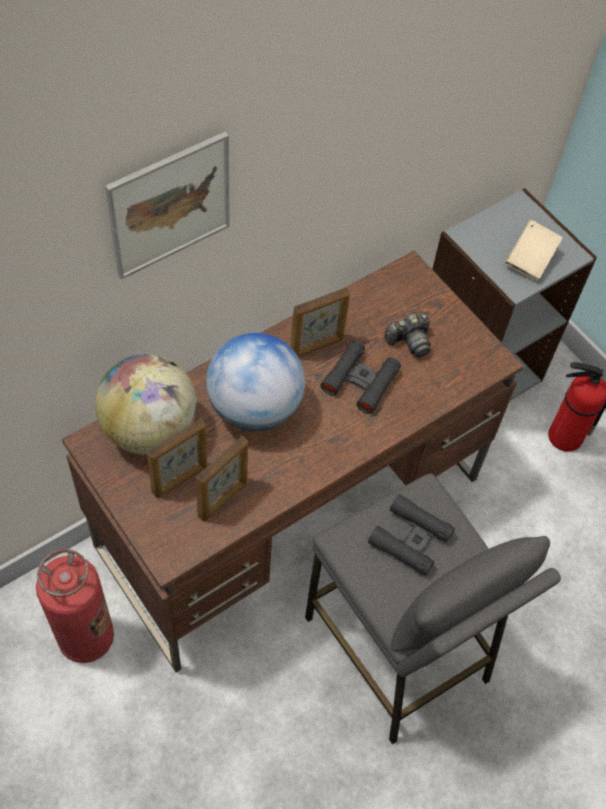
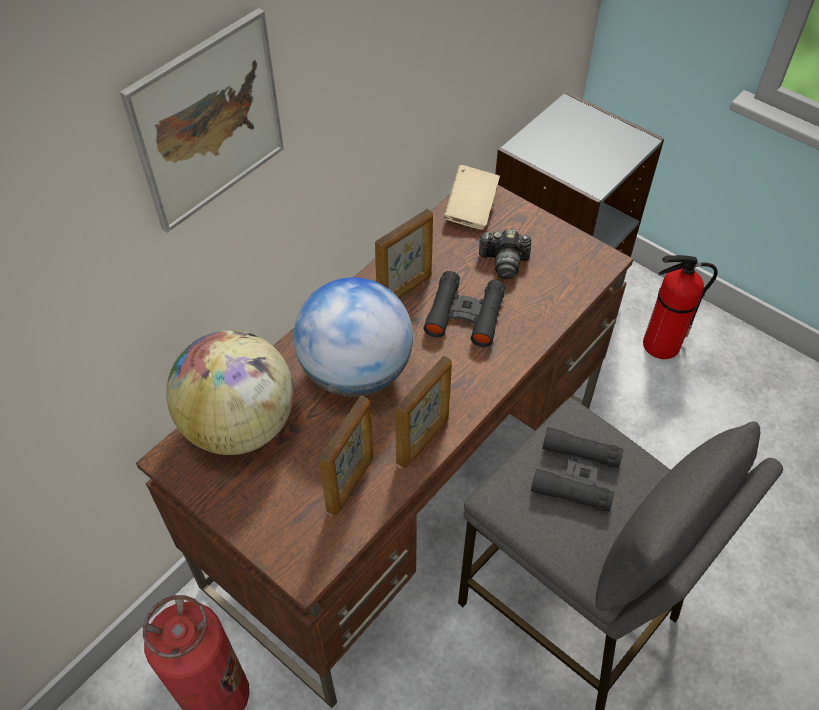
camera: 10 degrees left, 5 degrees down
picture frame [147,419,207,498] -> picture frame moved to [395,356,452,468]
camera [385,314,431,357] -> camera turned 45 degrees clockwise [478,229,531,279]
beige book [505,220,563,281] -> beige book moved to [444,165,500,230]

